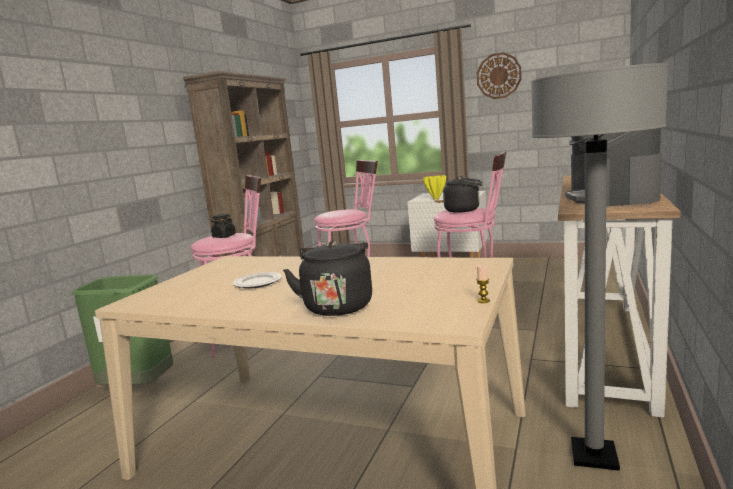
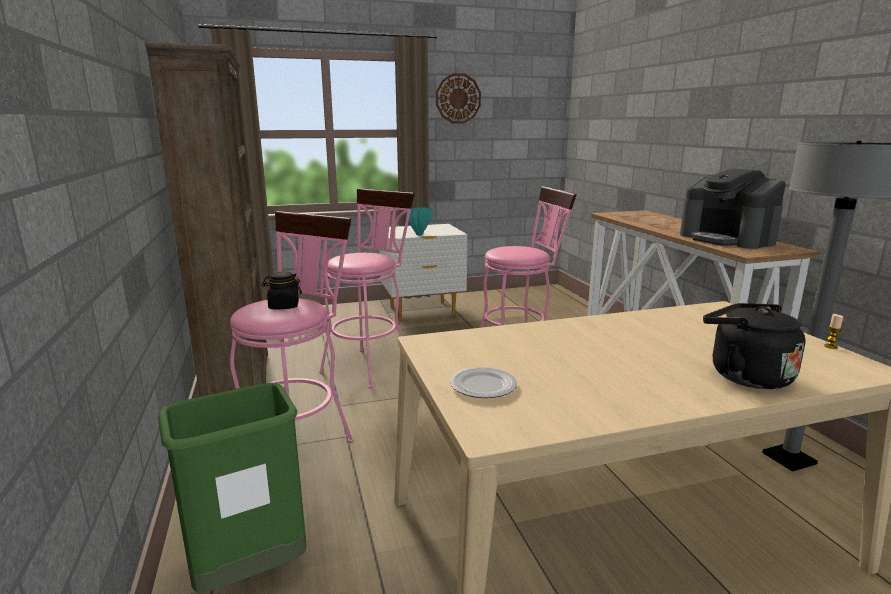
camera: 40 degrees left, 5 degrees up
plate [233,272,282,289] -> plate moved to [450,367,517,398]
yellow vase [423,175,446,200] -> turquoise vase [405,207,433,236]
black kettle [443,176,482,213] -> none

